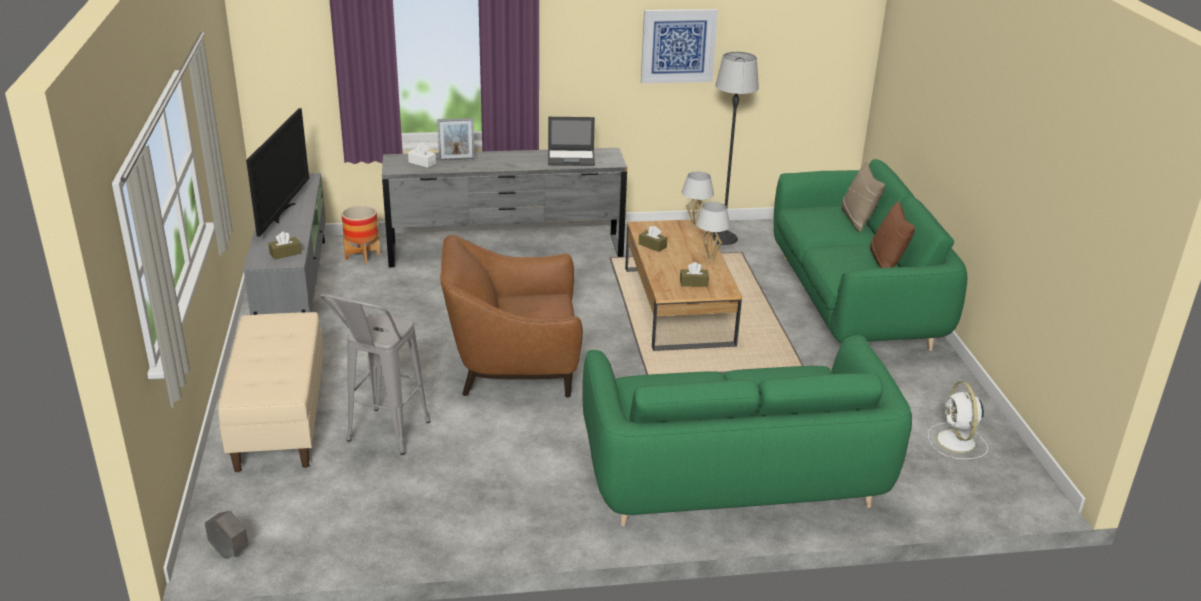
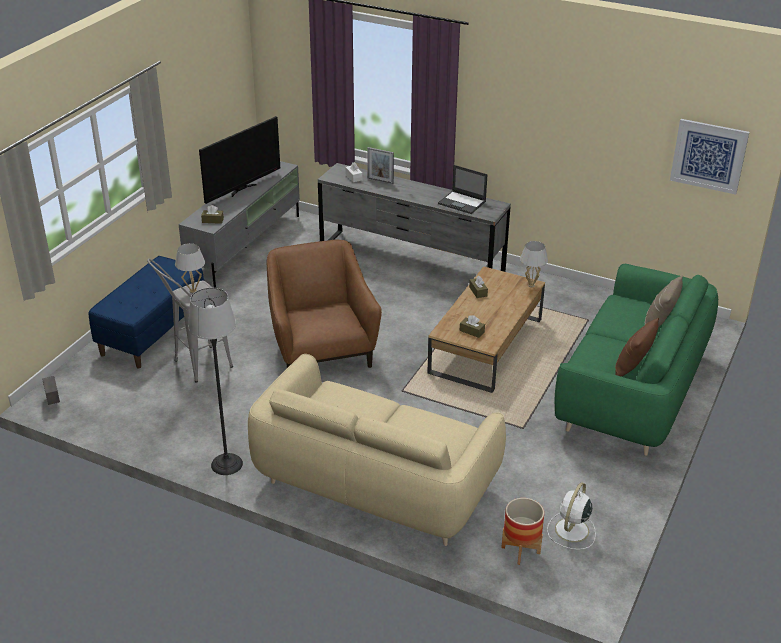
camera: 35 degrees right, 5 degrees up
beige bench [218,312,324,472] -> blue bench [89,256,204,369]
planter [342,205,380,265] -> planter moved to [501,498,544,565]
brown armchair [441,235,583,397] -> brown armchair turned 45 degrees clockwise [267,240,382,368]
green sofa [582,335,912,526] -> beige sofa [248,354,506,546]
picture [641,9,718,83] -> picture moved to [670,119,749,195]
white table lamp [696,202,730,260] -> white table lamp moved to [175,243,205,293]
floor lamp [711,52,759,245] -> floor lamp moved to [188,288,243,475]

